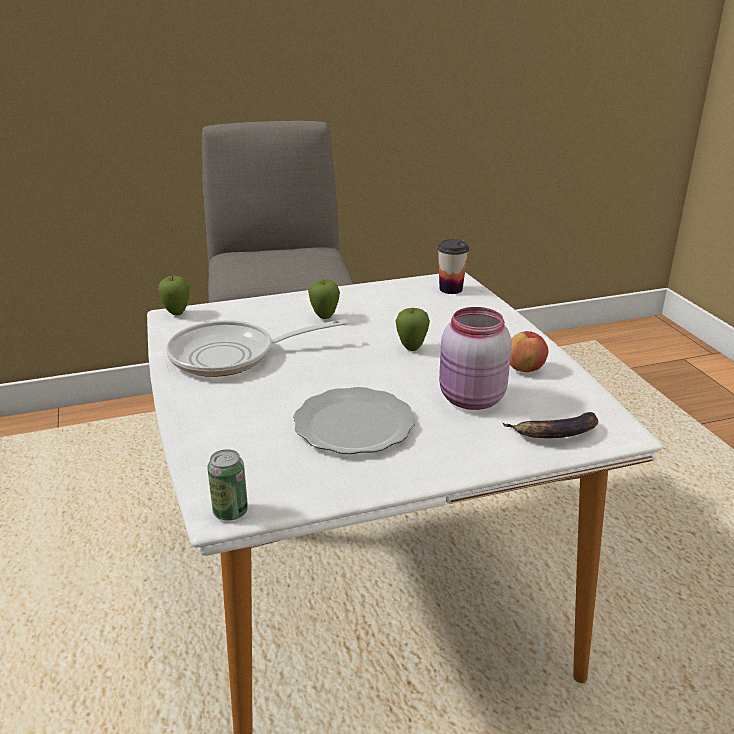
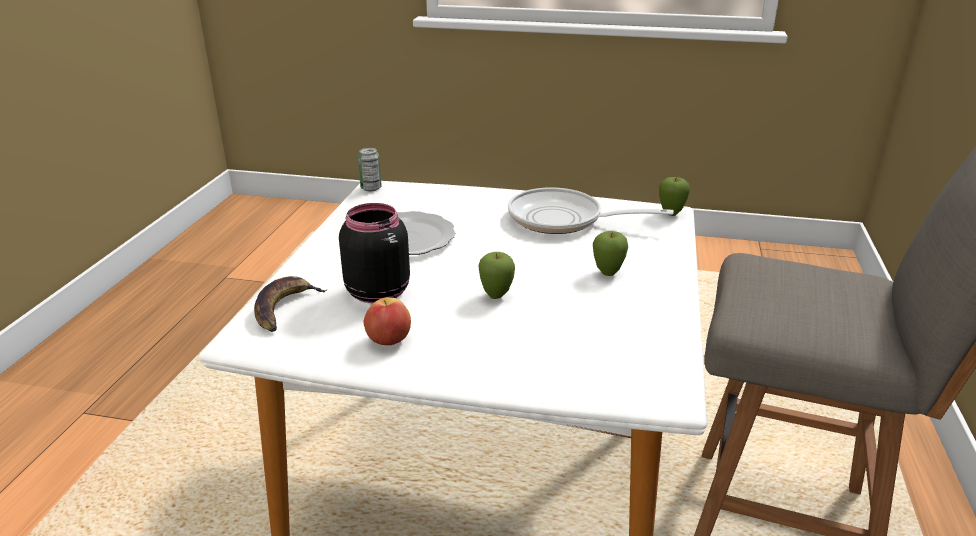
camera: 120 degrees right, 0 degrees up
frying pan [166,319,347,377] -> frying pan turned 90 degrees counterclockwise [508,187,674,234]
cup [438,239,469,294] -> none
pink jar [439,307,512,410] -> black jar [339,203,410,303]

